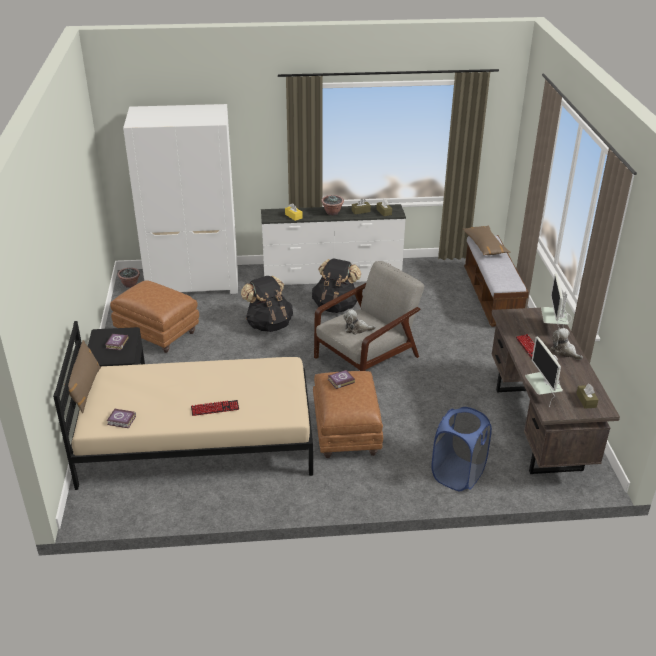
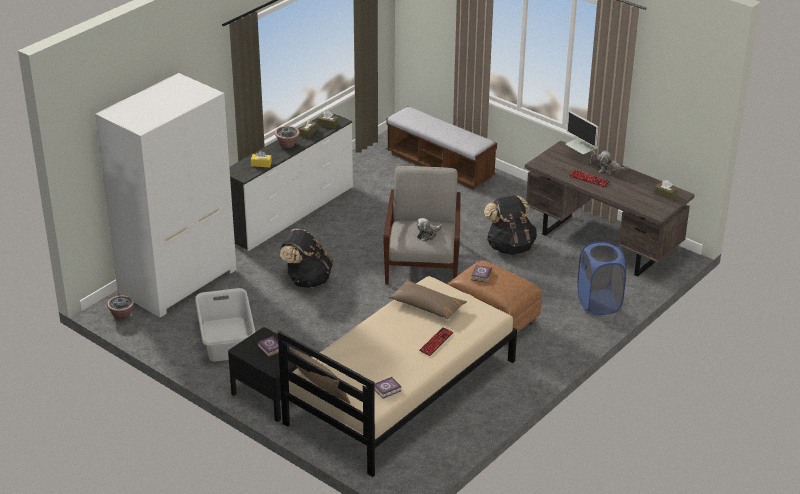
camera: 45 degrees left, 0 degrees up
brown ottoman [110,280,199,353] -> grey laundry basket [195,288,255,361]
black backpack [312,259,361,313] -> black backpack moved to [484,196,537,255]
brown pillow [463,226,510,255] -> brown pillow moved to [389,279,467,320]
monitor [525,336,563,408] -> none

